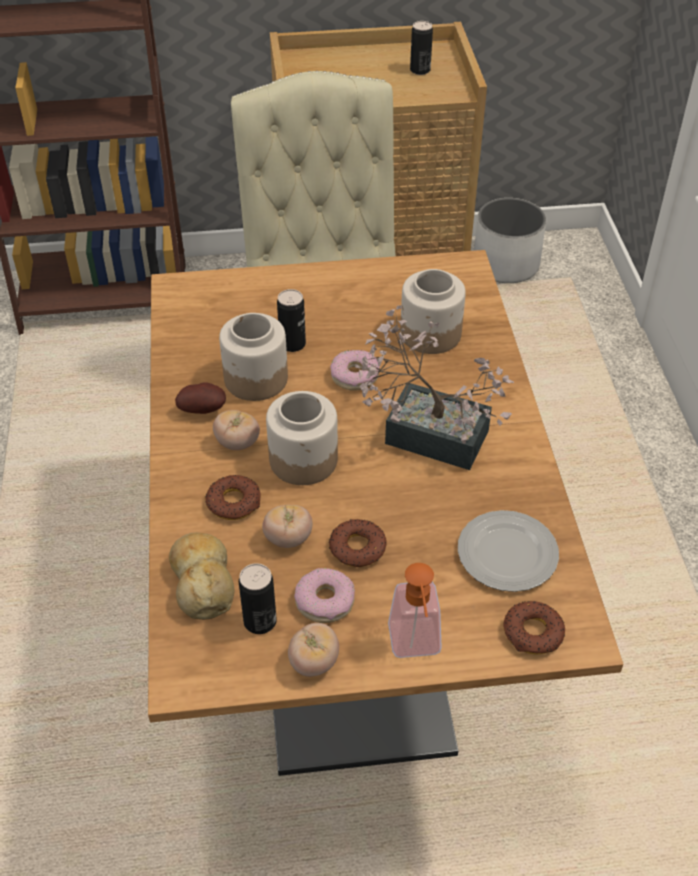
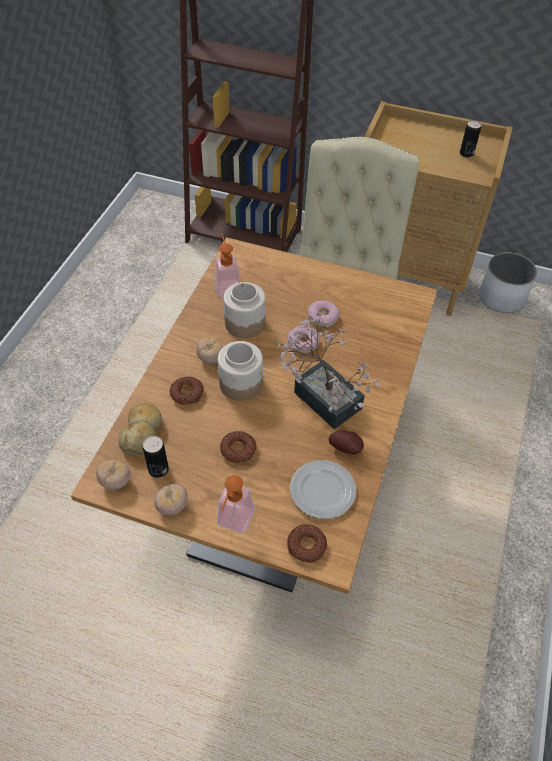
camera: 25 degrees right, 5 degrees up
potato [175,382,226,414] -> potato moved to [329,429,364,455]
tomato [262,505,312,548] -> tomato moved to [96,460,131,490]
can [277,289,306,352] -> none
donut [294,568,355,623] -> donut moved to [308,300,340,327]
jar [400,269,466,354] -> none
none -> soap dispenser [215,233,240,297]

